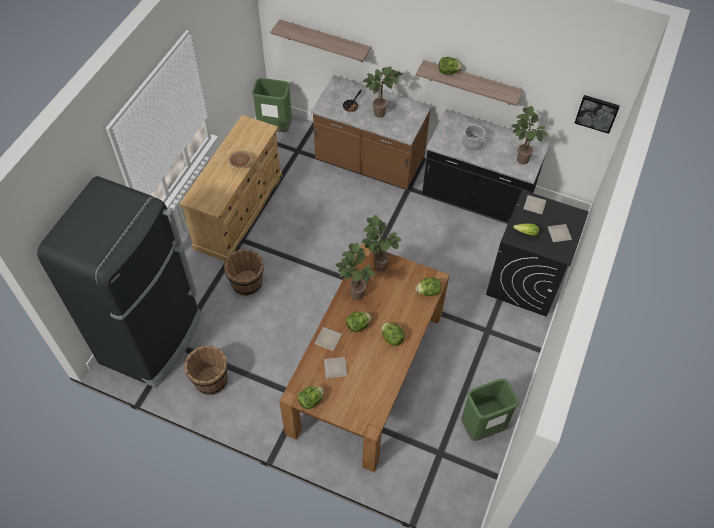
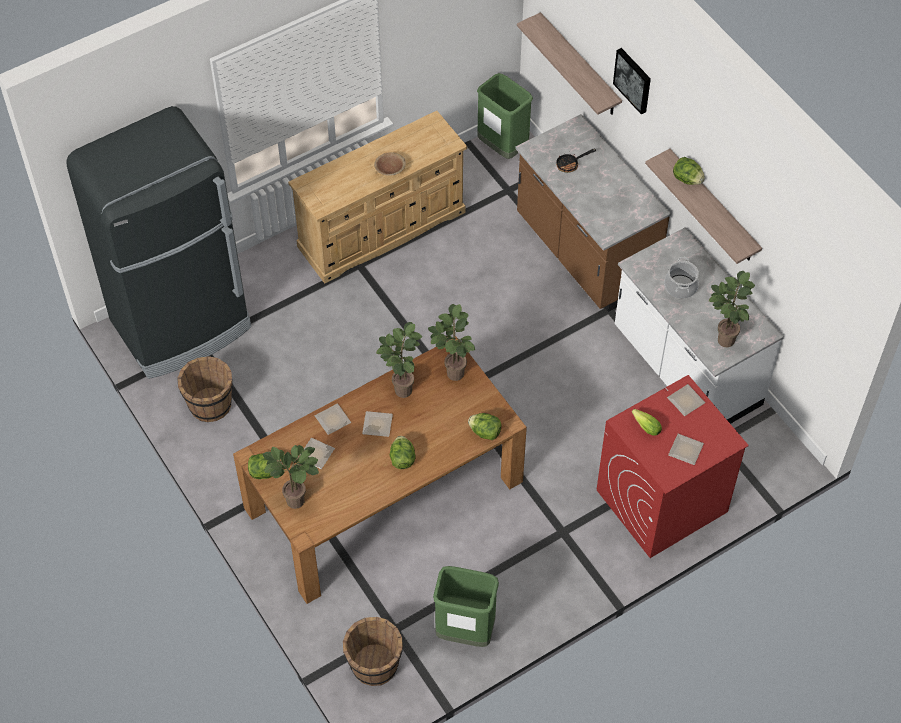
camera: 35 degrees right, 0 degrees up
brown bucket [224,249,264,296] -> brown bucket moved to [343,617,403,686]
lettuce [346,312,372,332] -> plate [362,411,393,437]
potted plant [363,66,402,118] -> potted plant moved to [263,445,319,509]
black counter [422,109,550,222] -> white counter [615,227,784,424]
black washing machine [486,190,589,317] -> red washing machine [597,375,749,558]
picture [575,95,620,134] -> picture moved to [613,48,651,115]

